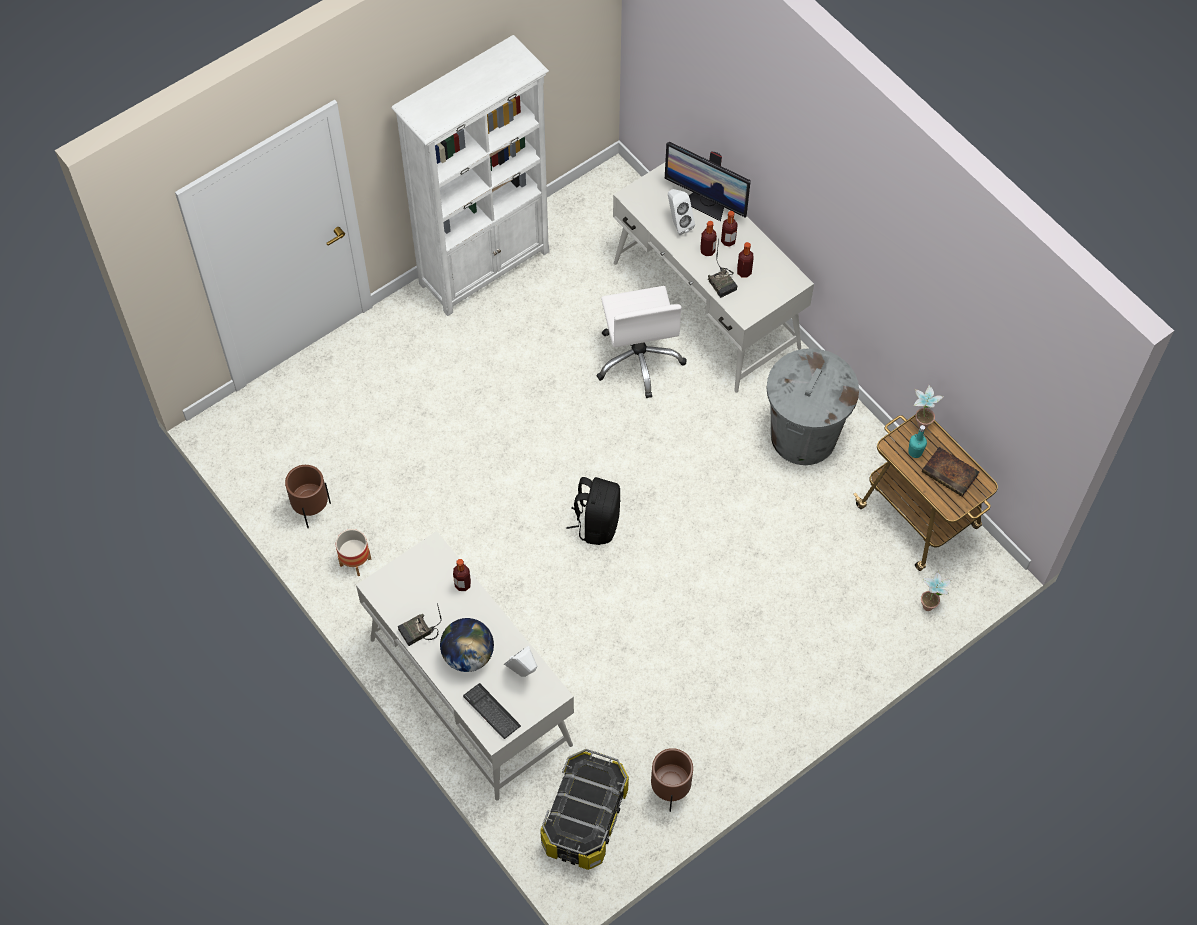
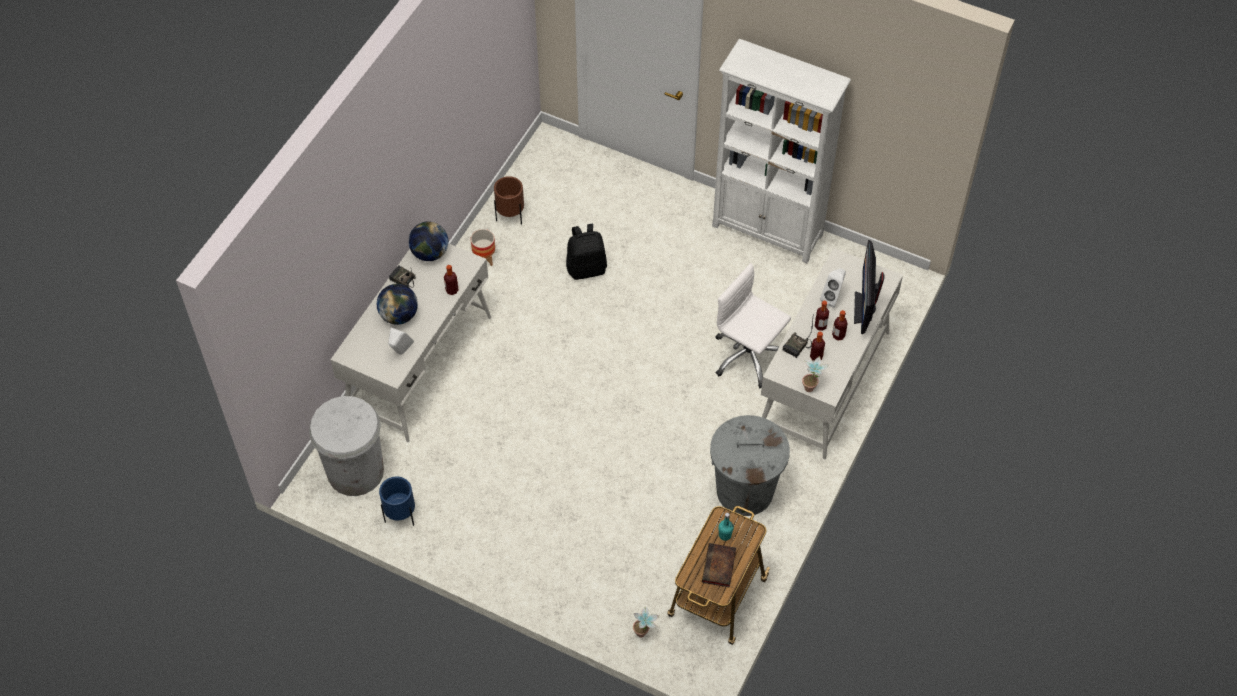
camera: 65 degrees right, 5 degrees down
keyboard [463,683,521,739] -> none
storage box [540,749,629,870] -> white trash can [309,396,384,496]
black backpack [566,477,620,545] -> black backpack moved to [566,224,607,280]
white office chair [596,286,687,398] -> white office chair turned 75 degrees clockwise [715,263,791,388]
brown planter [651,748,693,812] -> blue planter [379,476,415,526]
potted plant [914,385,944,429] -> potted plant moved to [802,356,829,392]
none -> globe [408,221,448,261]

